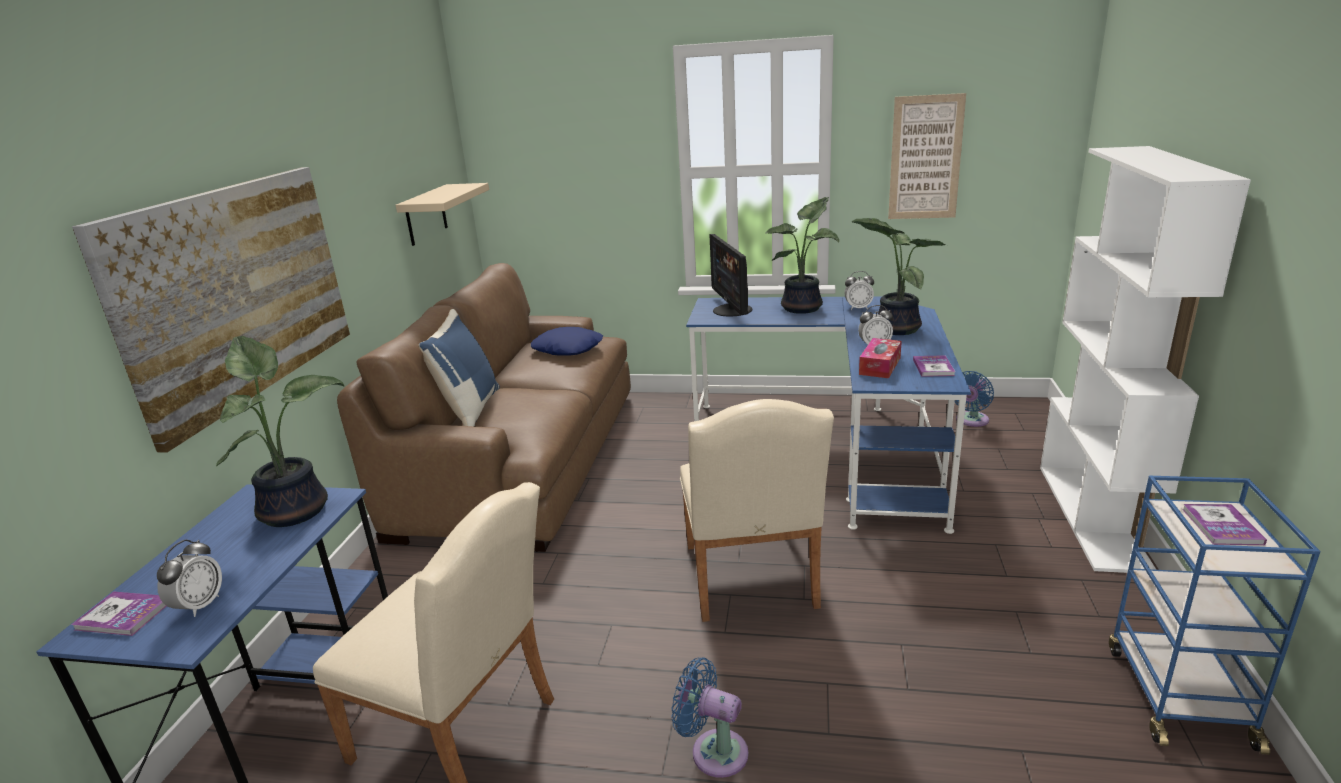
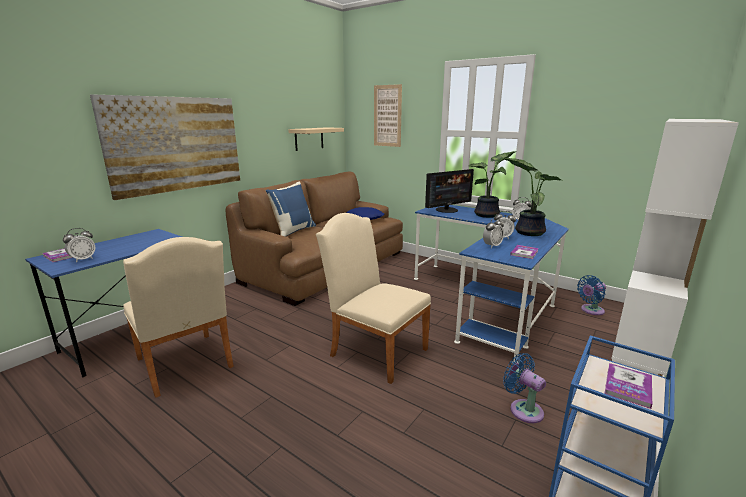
camera: 25 degrees right, 5 degrees down
potted plant [216,336,345,527] -> none
blue fan [671,657,749,778] -> blue fan moved to [503,353,546,423]
beige chair [680,399,834,622] -> beige chair turned 105 degrees clockwise [316,213,431,384]
monitor [710,234,752,317] -> monitor turned 135 degrees counterclockwise [425,169,474,213]
tissue box [859,338,902,378] -> alarm clock [483,218,504,248]
picture [888,93,966,219] -> picture moved to [374,84,402,147]

